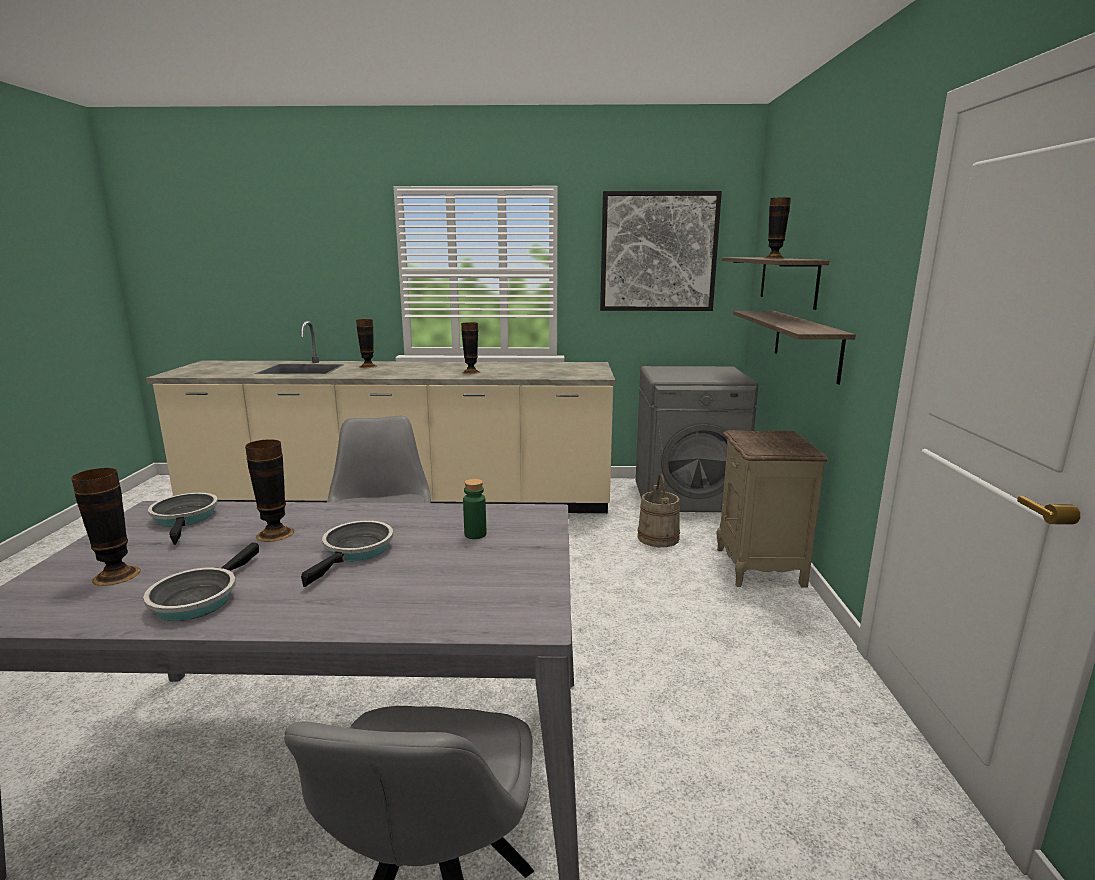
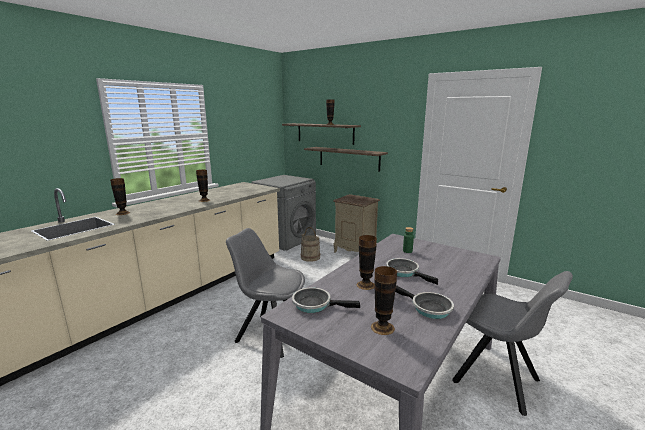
camera: 55 degrees left, 0 degrees up
picture [600,191,722,311] -> none

